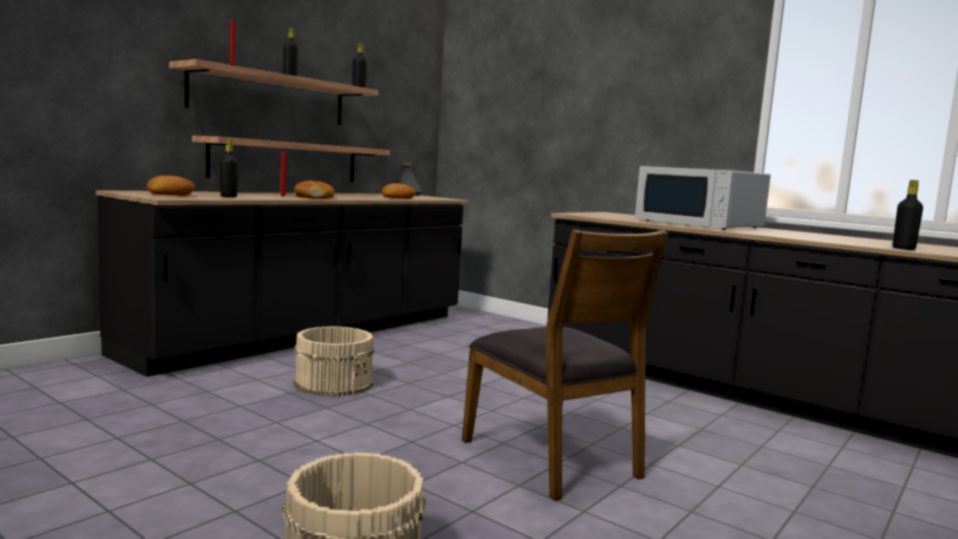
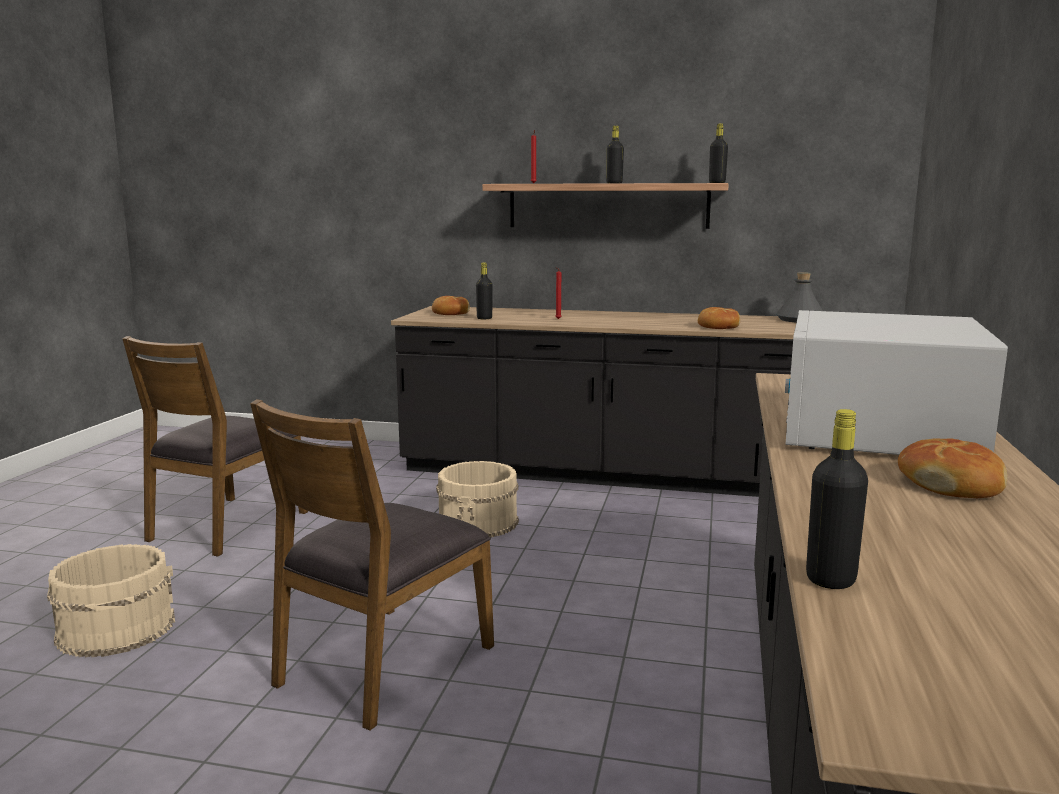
camera: 65 degrees right, 5 degrees up
shelf [192,136,390,182] -> none
bread [294,180,335,199] -> bread moved to [898,438,1007,498]
none -> brown chair [122,336,308,557]

